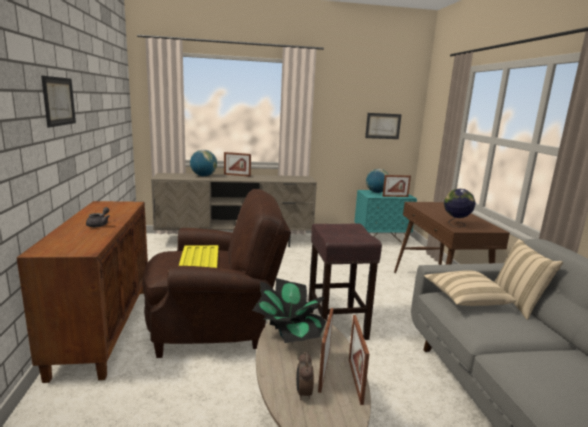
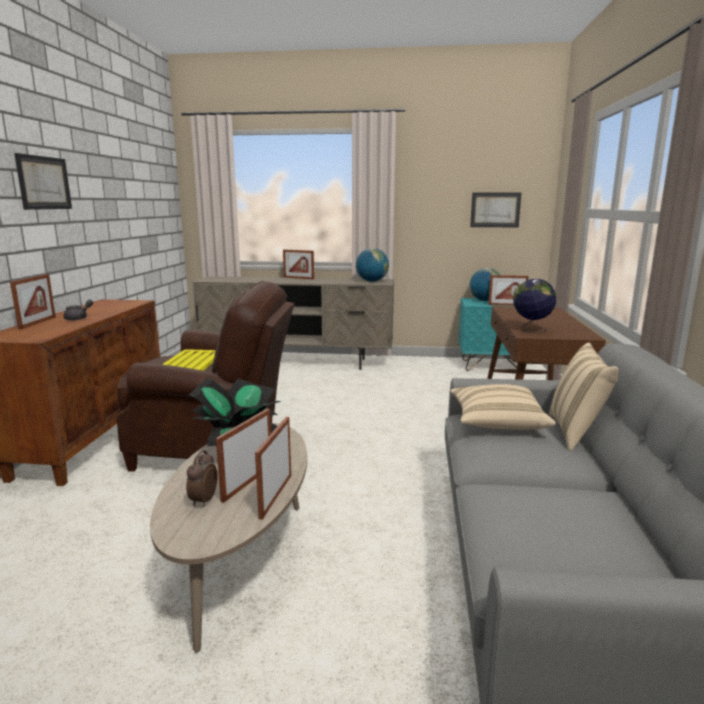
camera: 15 degrees right, 0 degrees up
globe [190,150,217,176] -> globe moved to [356,248,389,282]
brown stool [309,223,382,340] -> none
none -> picture frame [10,274,56,330]

